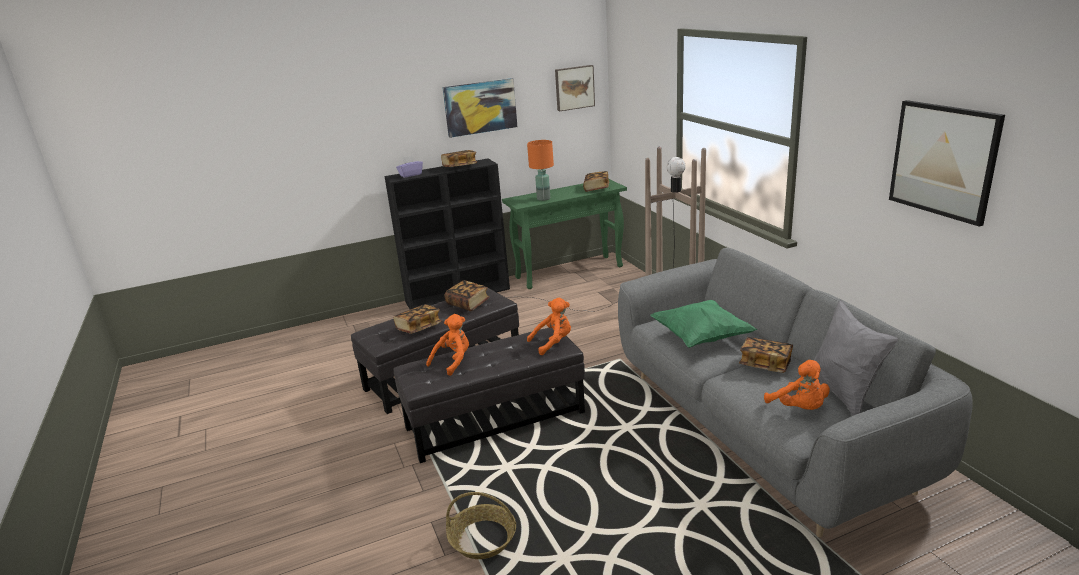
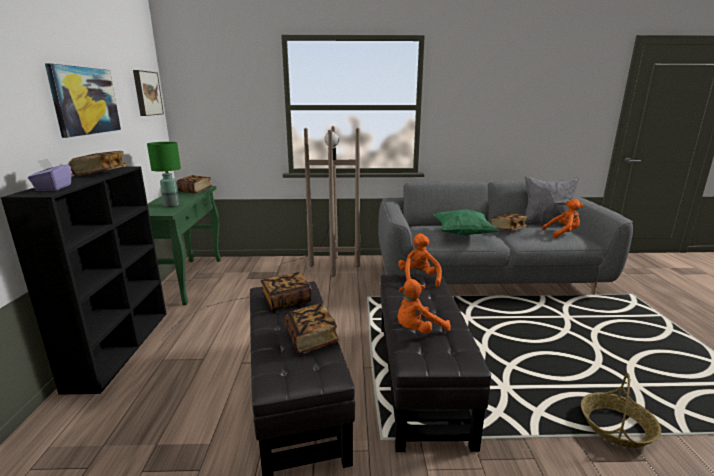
camera: 70 degrees left, 5 degrees down
orange plush toy [426,314,469,376] -> orange plush toy turned 90 degrees counterclockwise [398,279,451,334]
orange table lamp [527,140,554,201] -> green table lamp [147,142,181,207]
picture [889,100,1005,227] -> none

